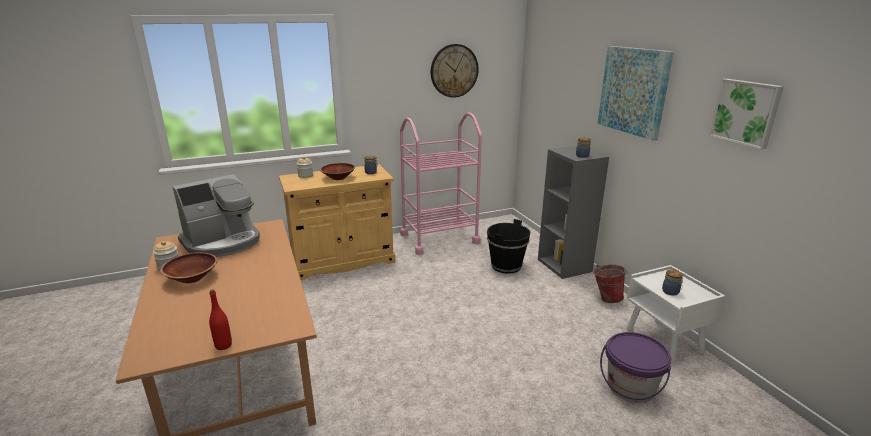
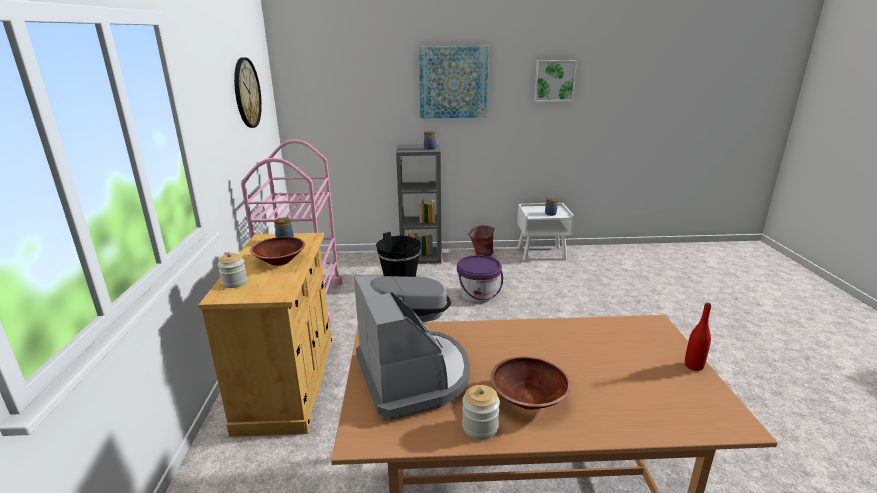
camera: 70 degrees left, 0 degrees up
purple bucket [600,332,671,403] -> purple bucket moved to [457,255,503,303]

